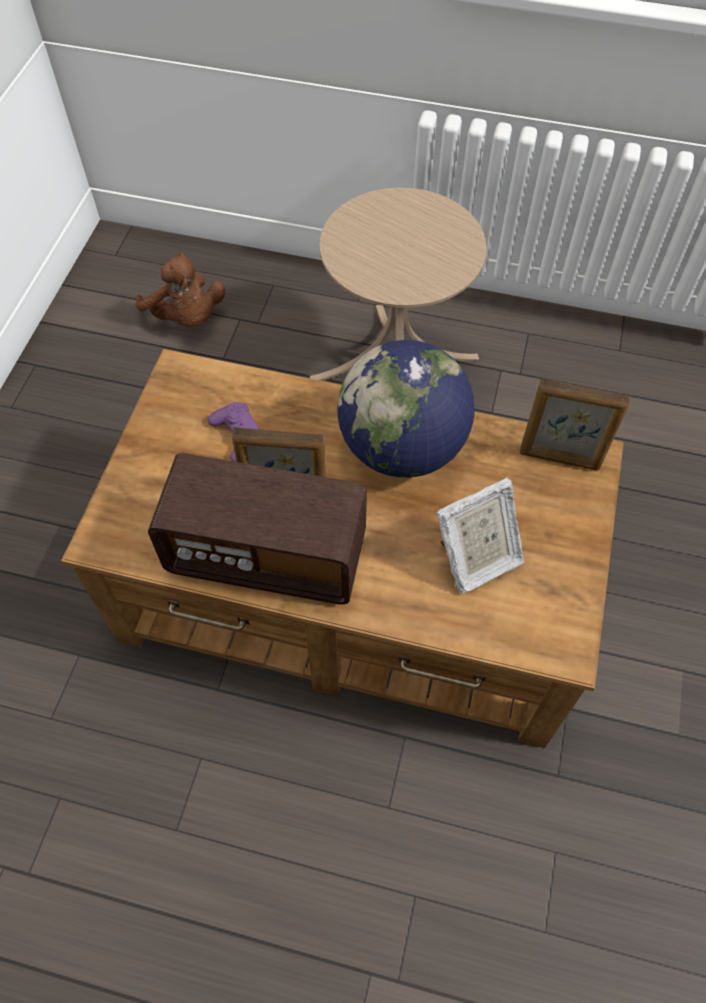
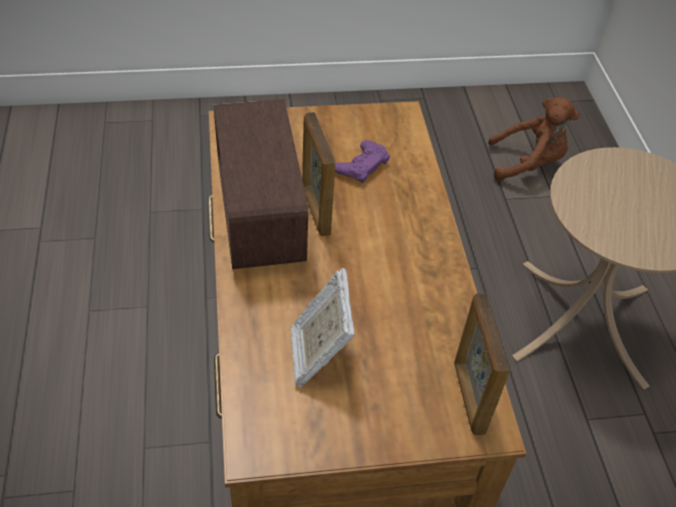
camera: 65 degrees right, 10 degrees down
brown plush toy [135,253,225,327] -> brown plush toy turned 120 degrees counterclockwise [488,97,580,181]
globe [338,340,475,478] -> none
picture frame [436,477,525,594] -> picture frame turned 45 degrees clockwise [291,268,355,387]

